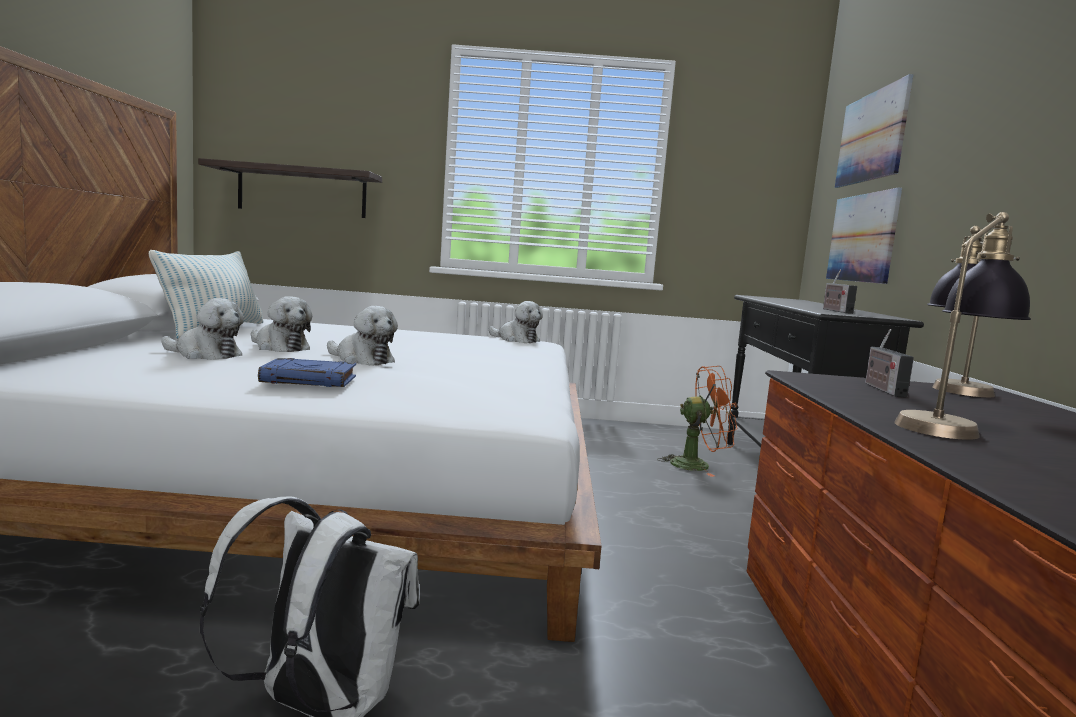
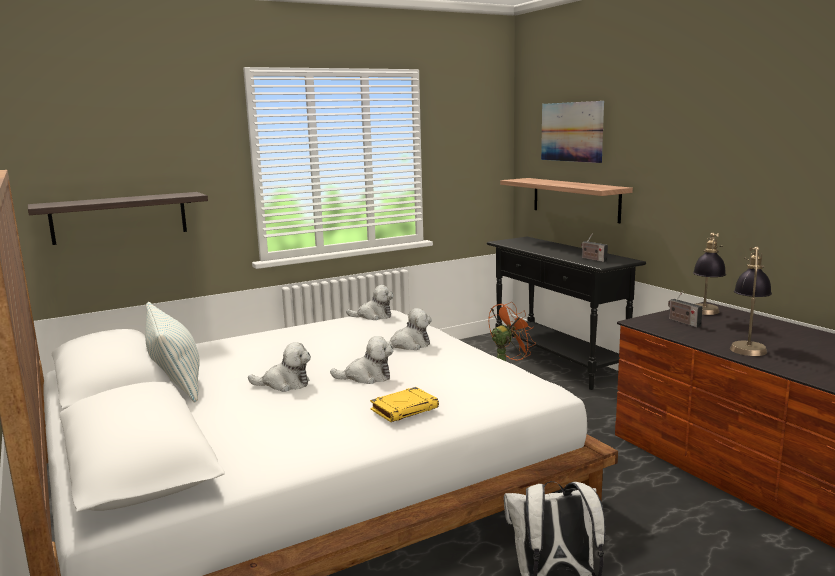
camera: 30 degrees left, 5 degrees up
plush toy [161,298,244,360] -> plush toy moved to [386,308,432,350]
blue book [258,358,356,387] -> yellow book [370,387,439,422]
picture [826,188,902,284] -> shelf [500,178,633,223]

